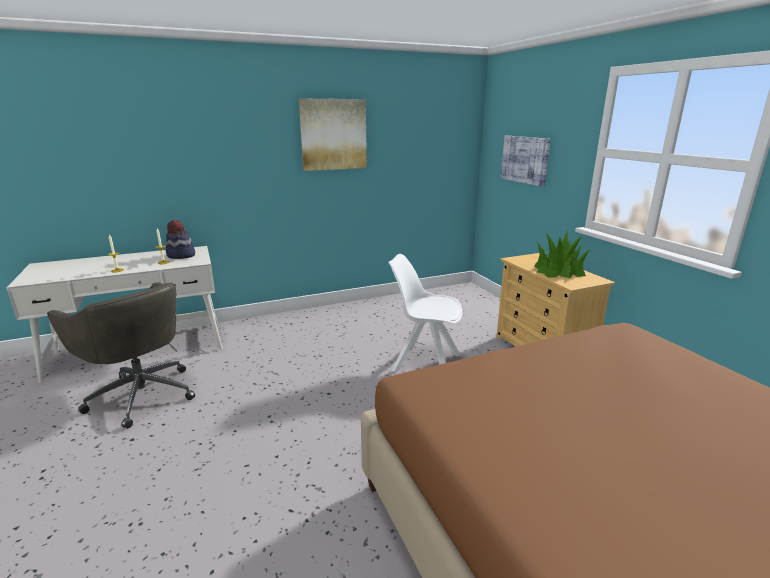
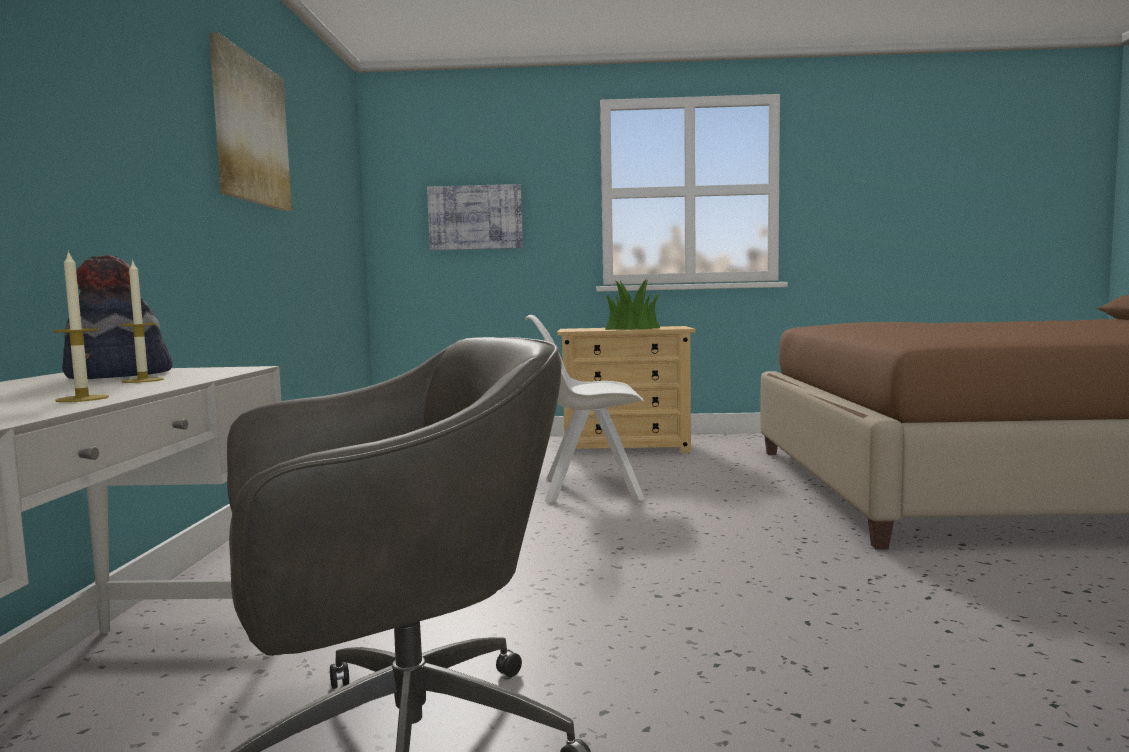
camera: 65 degrees left, 15 degrees down
white chair [388,254,462,372] -> white chair turned 45 degrees clockwise [525,315,645,503]

